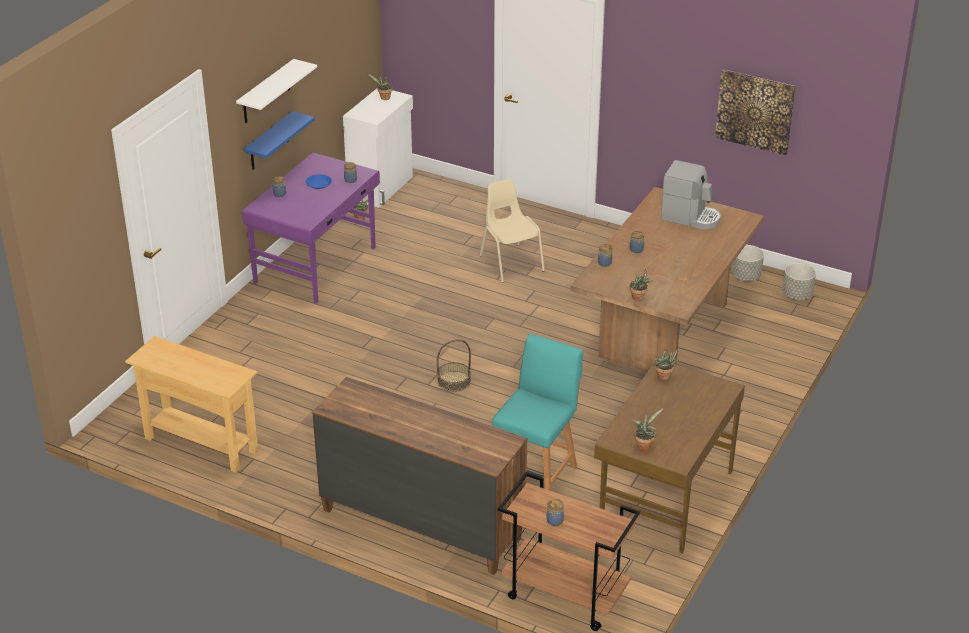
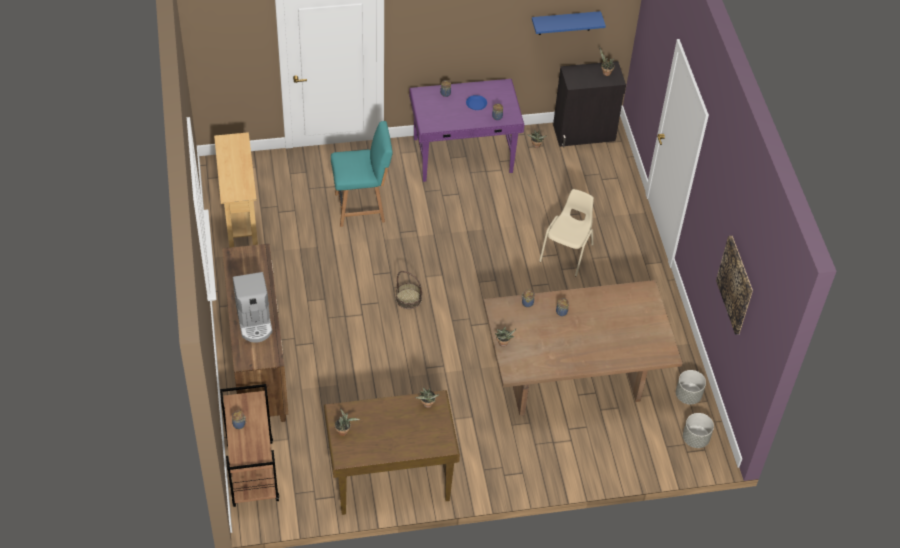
camera: 50 degrees right, 15 degrees up
white shelf [236,59,317,123] -> none
blue shelf [244,111,314,170] -> blue shelf moved to [532,11,606,35]
white cabinet [343,89,413,208] -> black cabinet [553,61,626,147]
turquoise chair [492,334,583,491] -> turquoise chair moved to [331,121,393,227]
coffee machine [661,160,721,230] -> coffee machine moved to [233,272,273,343]

